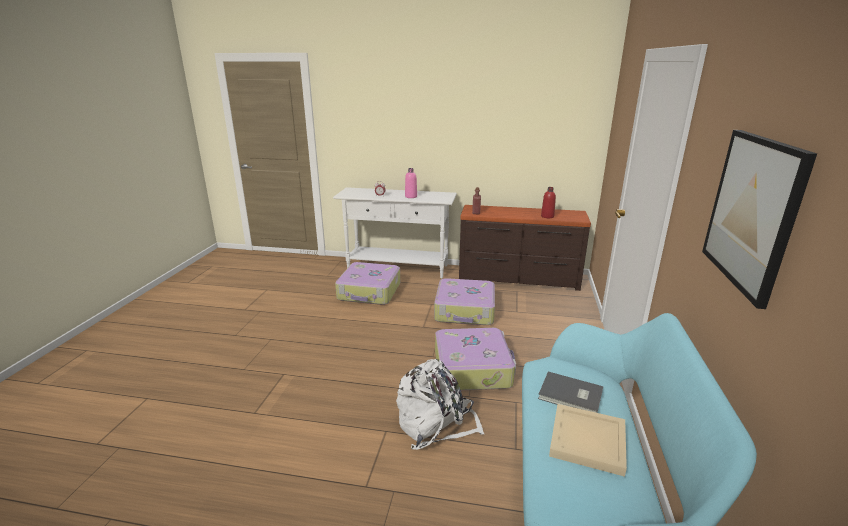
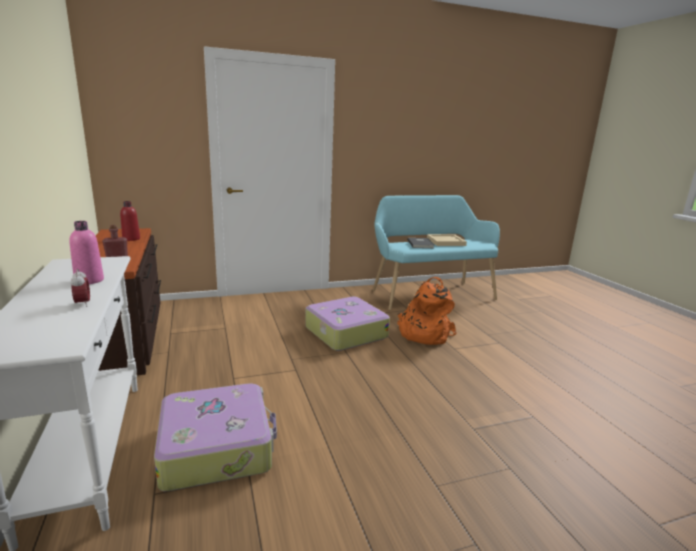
camera: 120 degrees left, 5 degrees down
white backpack [396,359,484,450] -> orange backpack [397,277,457,345]
suitcase [434,278,495,325] -> none
picture [702,130,817,309] -> none

